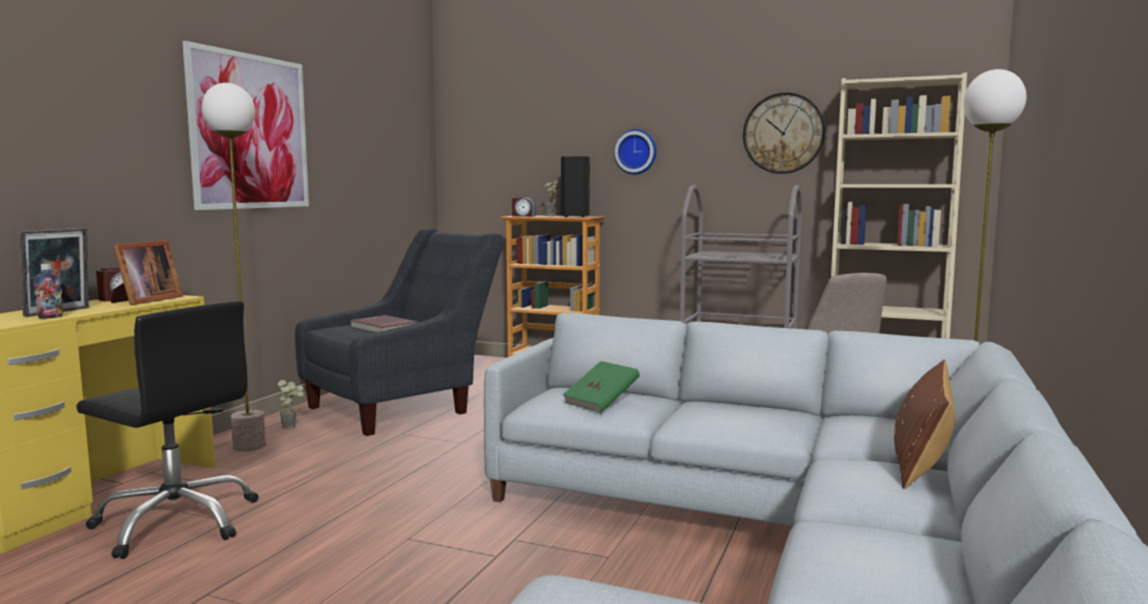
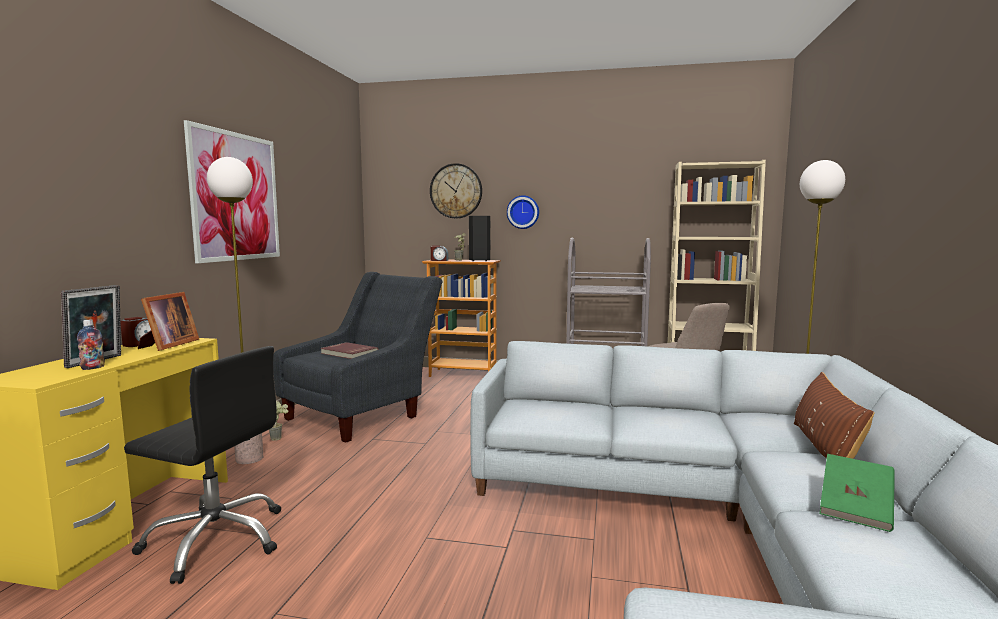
camera: 10 degrees left, 0 degrees up
green book [563,361,640,413] -> green book moved to [819,454,895,532]
wall clock [743,92,825,174] -> wall clock moved to [430,163,482,219]

